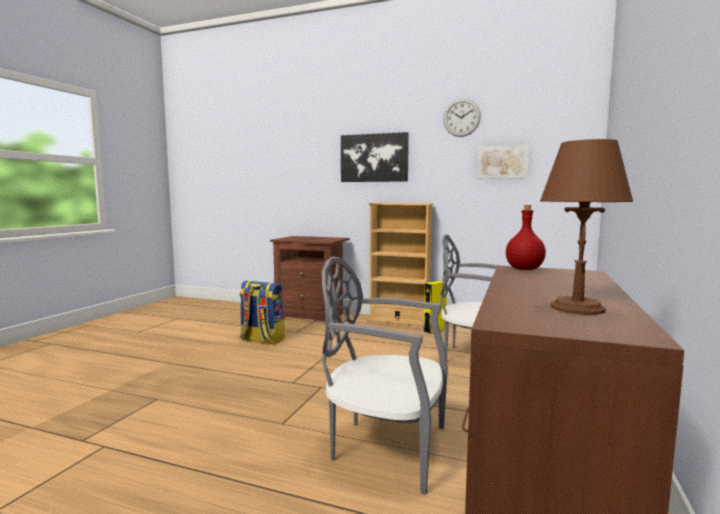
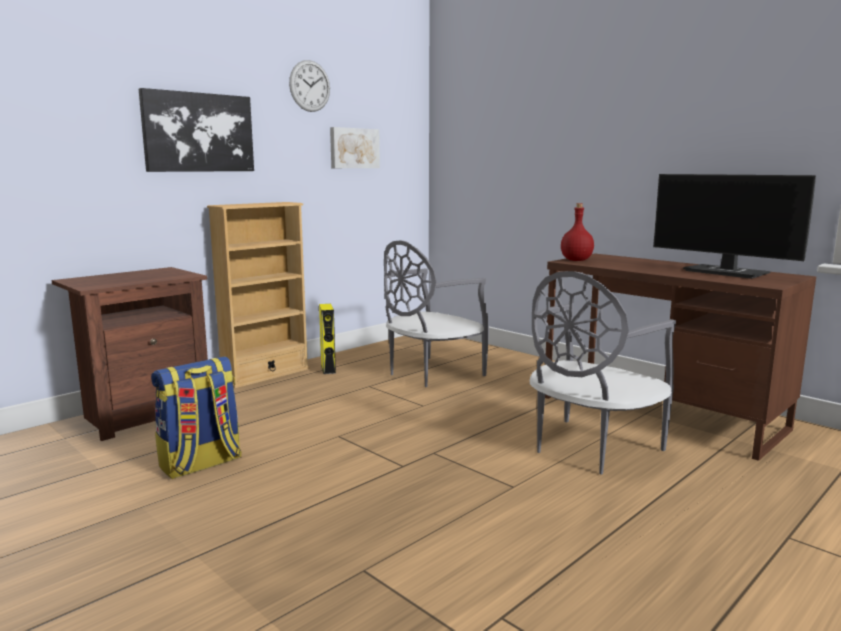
camera: 65 degrees left, 5 degrees up
brown table lamp [540,139,633,315] -> monitor [653,174,816,279]

